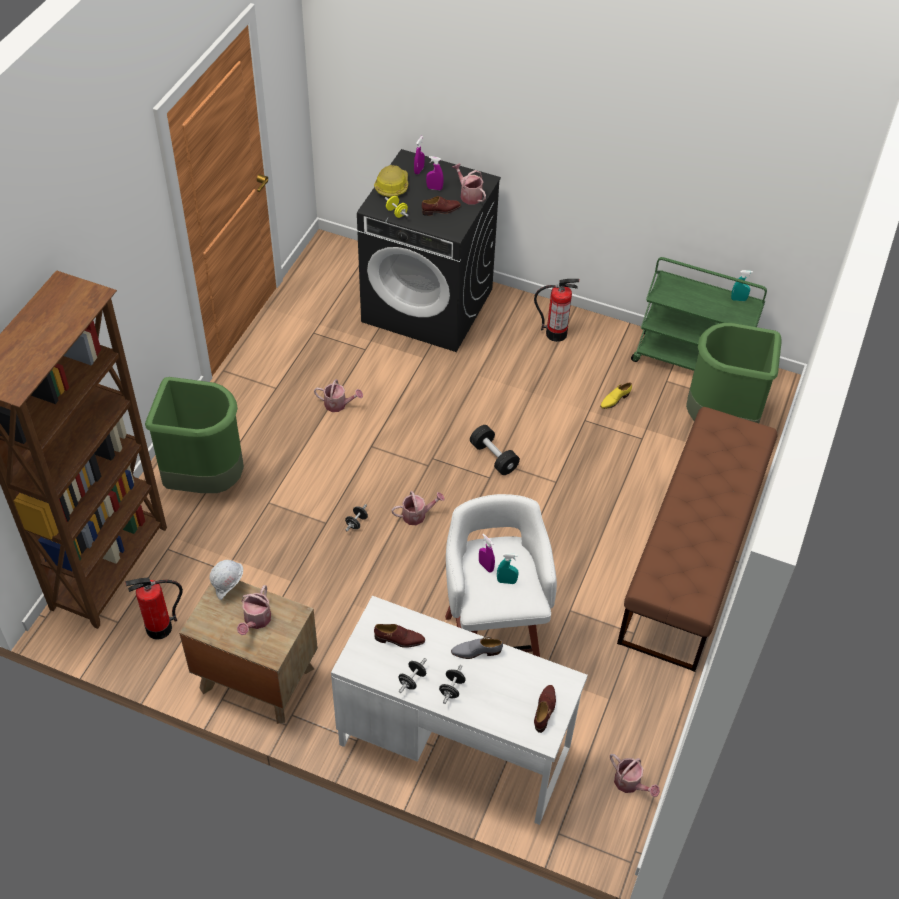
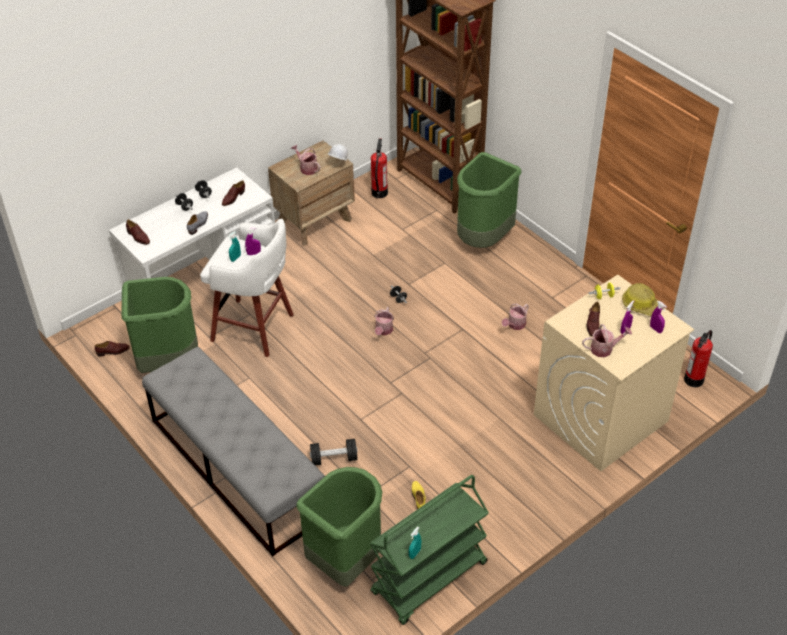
camera: 120 degrees right, 5 degrees down
black washing machine [357,149,501,352] -> beige washing machine [534,275,694,471]
black dumbbell [470,425,520,475] -> black dumbbell moved to [310,439,358,465]
fire extinguisher [534,279,579,342] -> fire extinguisher moved to [684,330,713,387]
watering can [610,754,660,797] -> brown shoe [95,341,130,356]
brown bench [617,407,778,672] -> grey bench [142,347,325,556]
none -> green trash can [122,277,198,373]

